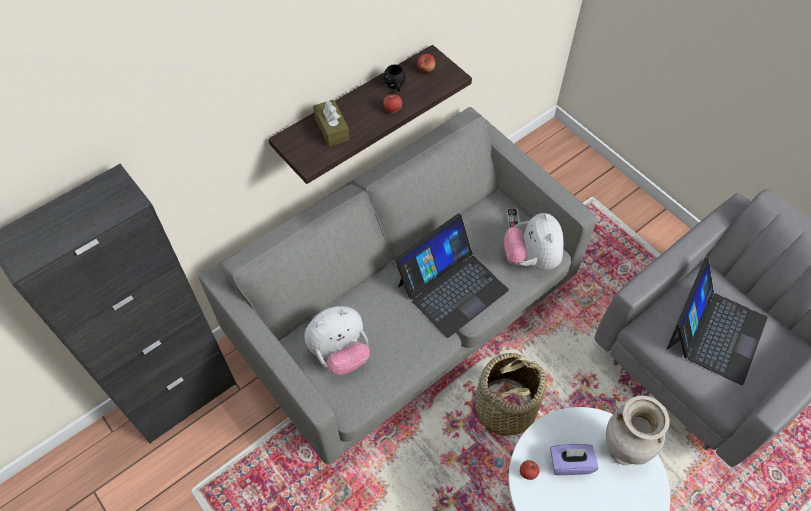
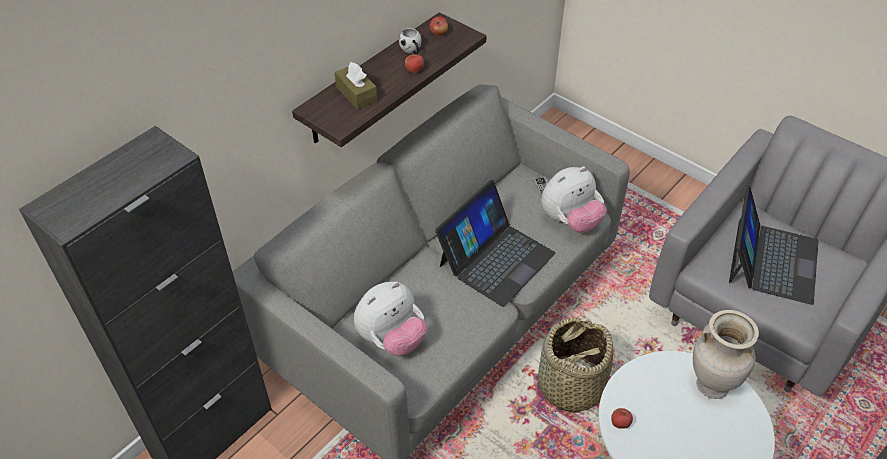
camera: 10 degrees left, 10 degrees down
black mug [384,64,406,92] -> white mug [399,28,421,54]
plush toy [504,213,564,270] -> plush toy turned 105 degrees counterclockwise [541,166,607,233]
purple tissue box [550,444,598,475] -> none

